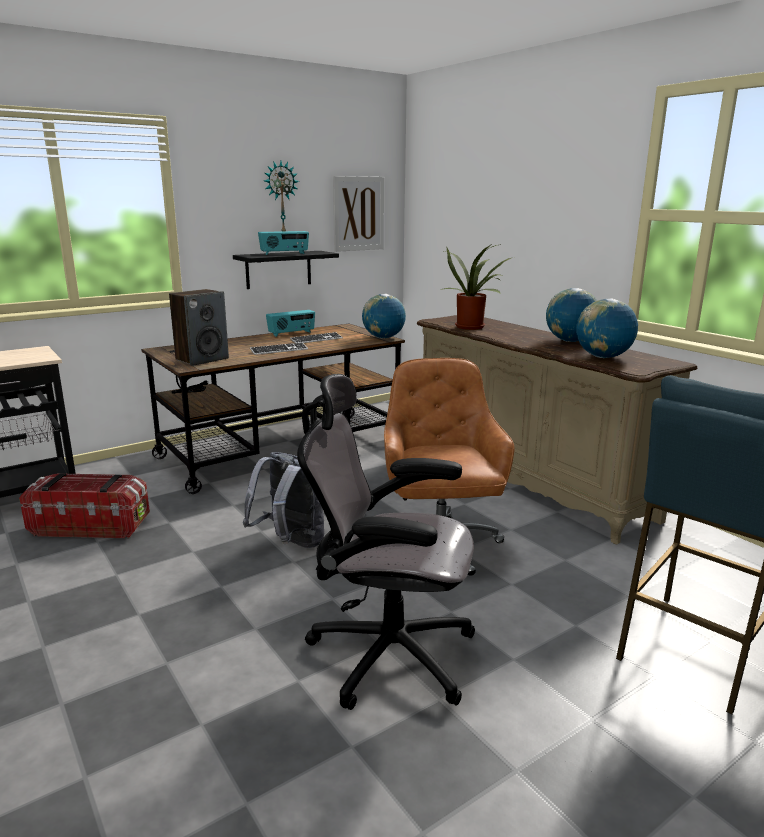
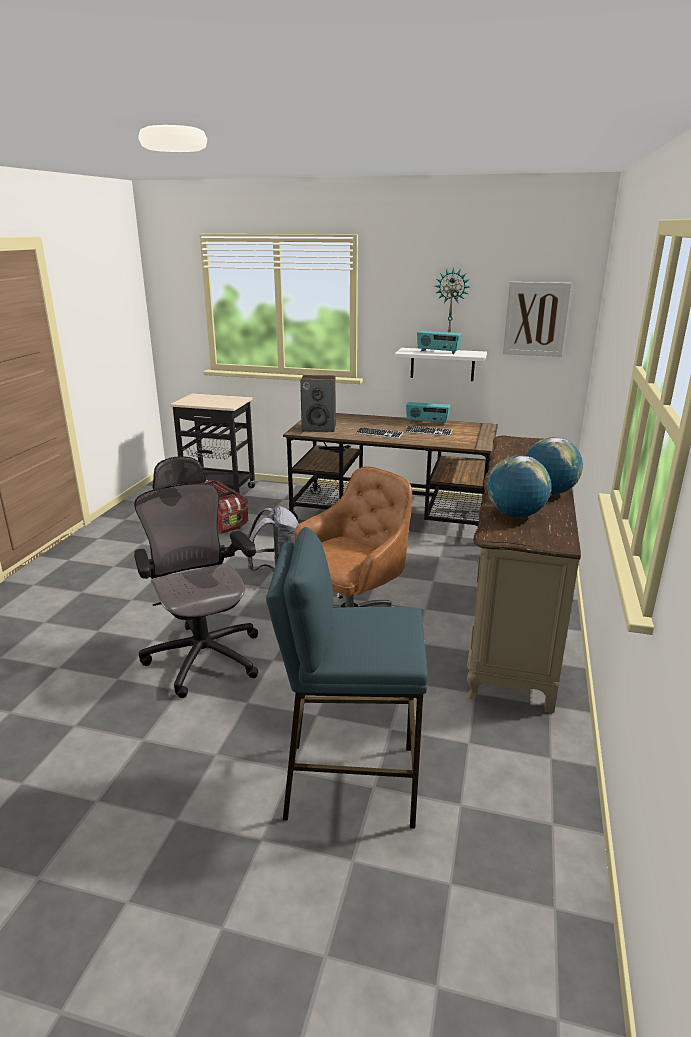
camera: 50 degrees right, 5 degrees up
black shelf [233,251,339,289] -> white shelf [395,348,487,381]
globe [362,294,406,338] -> none
potted plant [441,244,511,330] -> none

